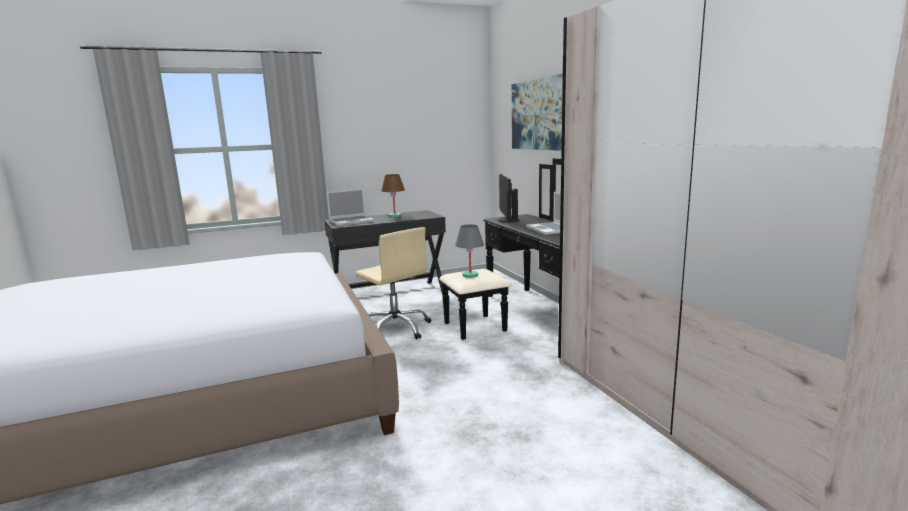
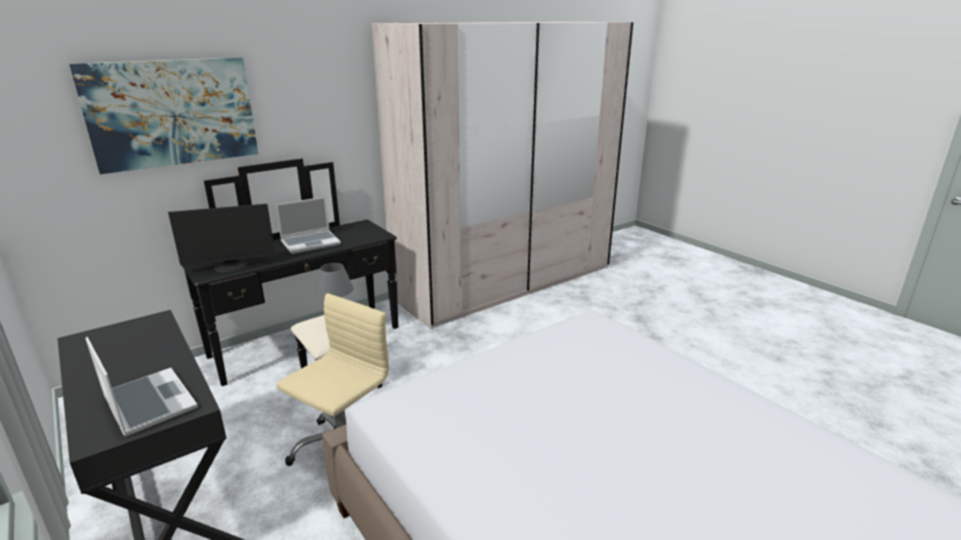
camera: 105 degrees left, 10 degrees up
brown table lamp [381,174,405,217] -> none

